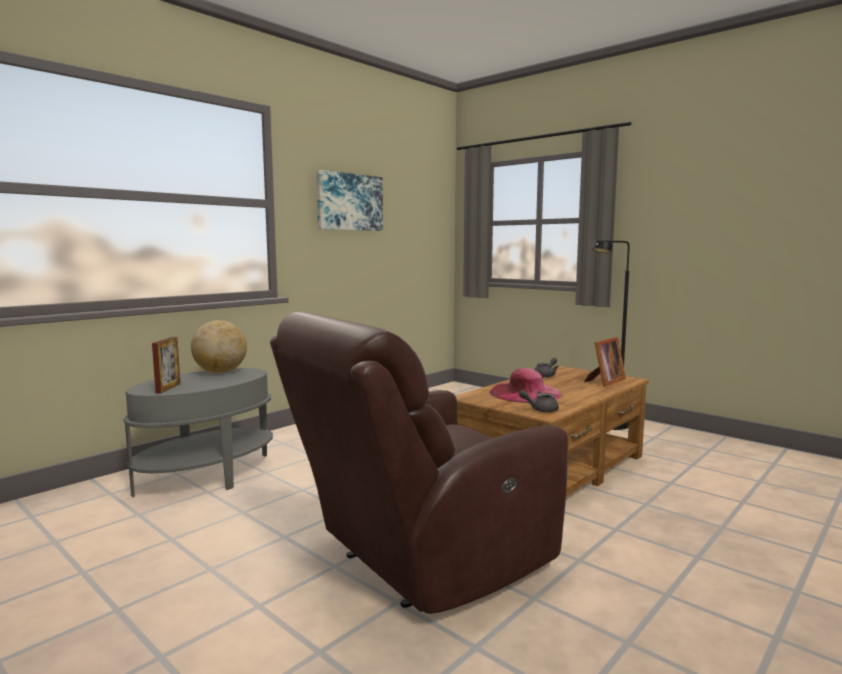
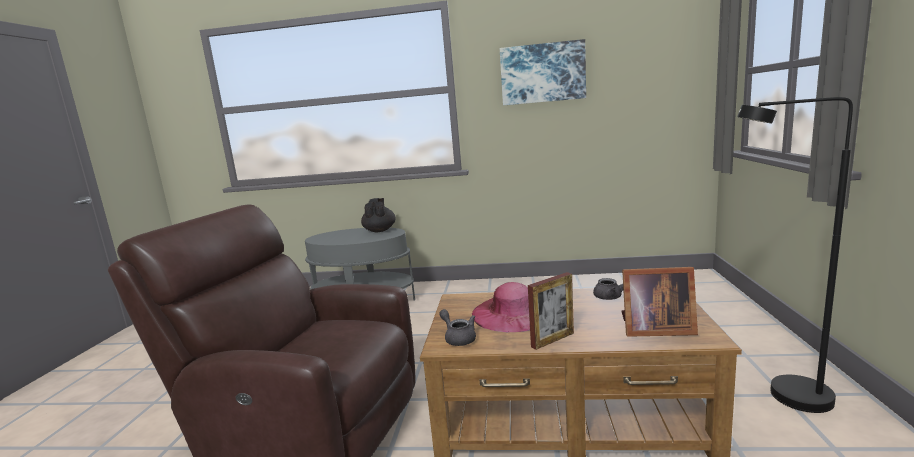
camera: 55 degrees right, 5 degrees up
picture frame [152,337,181,393] -> picture frame moved to [528,272,574,350]
globe [191,320,247,373] -> black teapot [361,198,396,232]

